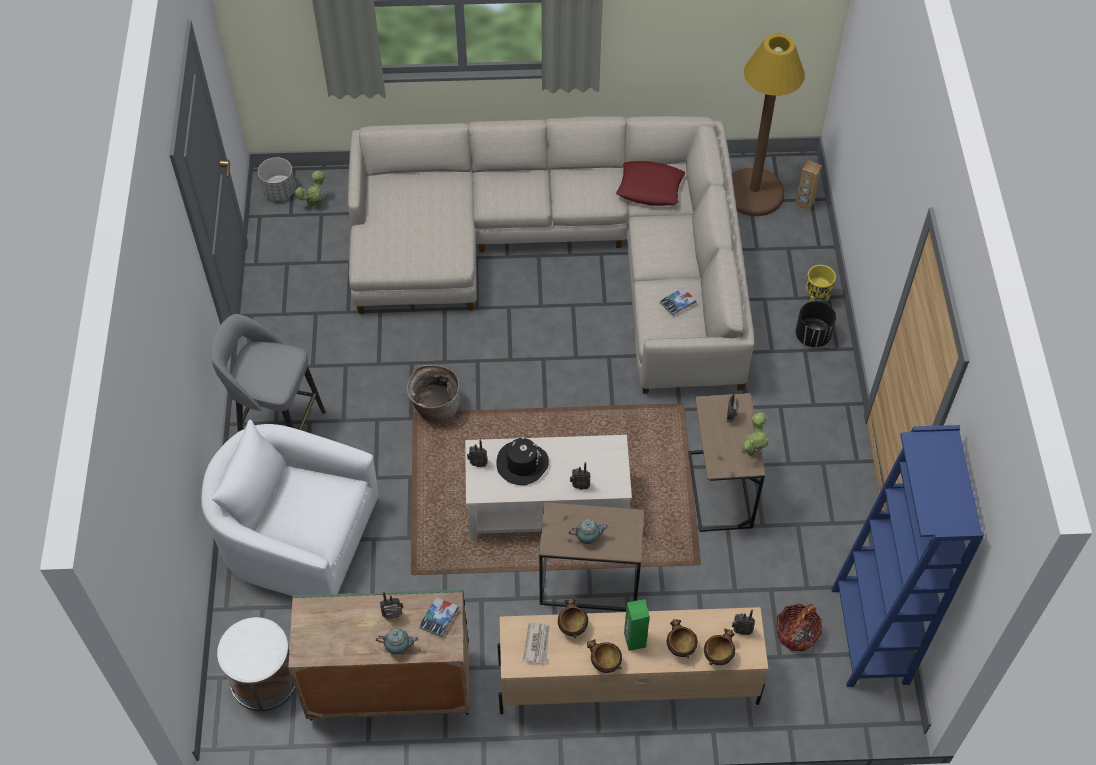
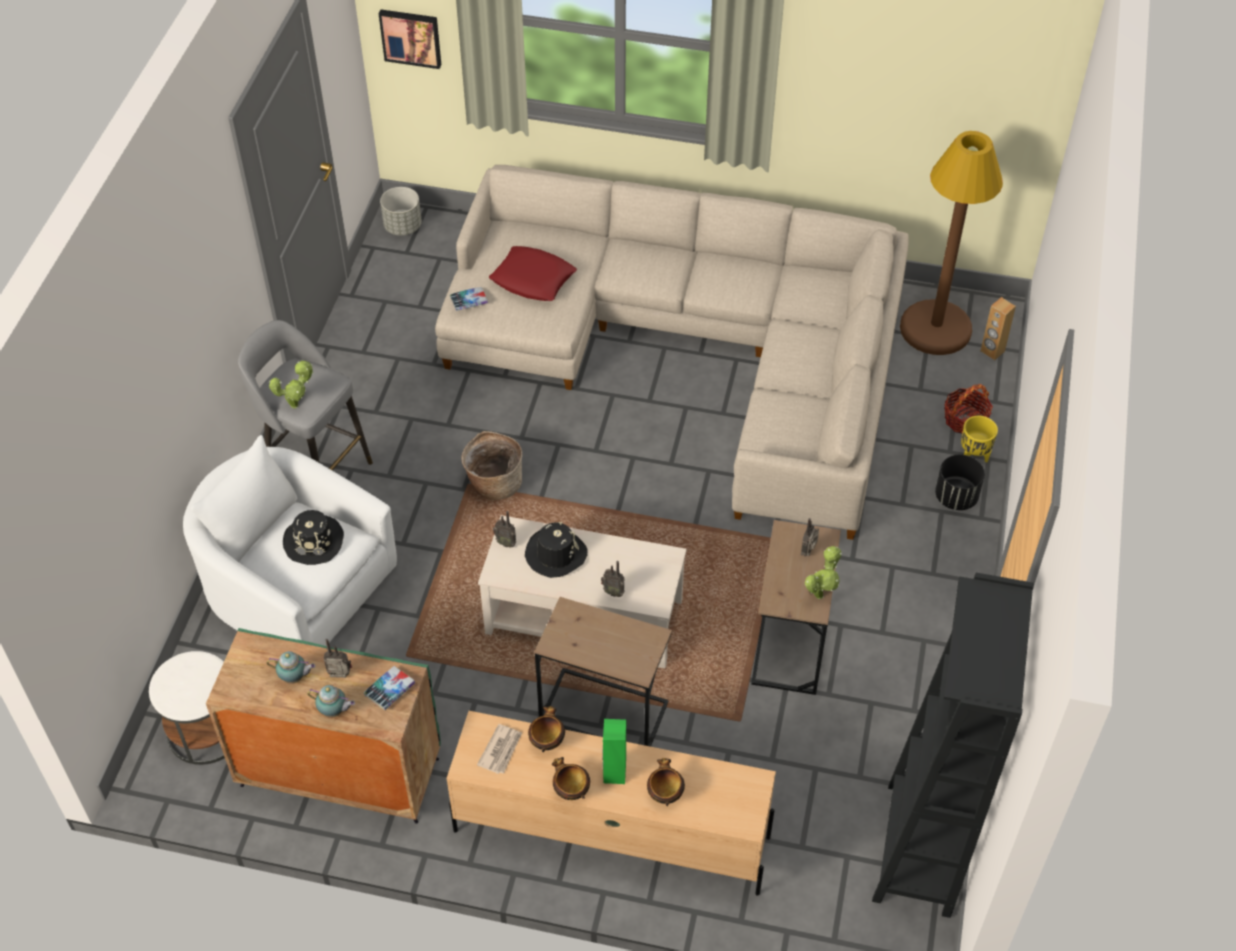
camera: 15 degrees right, 5 degrees down
potted plant [295,171,325,208] -> potted plant moved to [269,361,313,409]
teapot [569,519,609,544] -> teapot moved to [267,651,316,684]
red pillow [616,161,685,206] -> red pillow moved to [489,246,577,301]
book [660,288,696,315] -> book moved to [450,287,488,311]
bowl [704,629,735,665] -> none
radio [732,610,755,635] -> none
basket [776,603,822,652] -> basket moved to [944,384,993,434]
blue bookcase [831,425,984,687] -> black bookcase [872,573,1034,918]
none -> black hat [283,510,344,565]
none -> picture [379,9,441,69]

